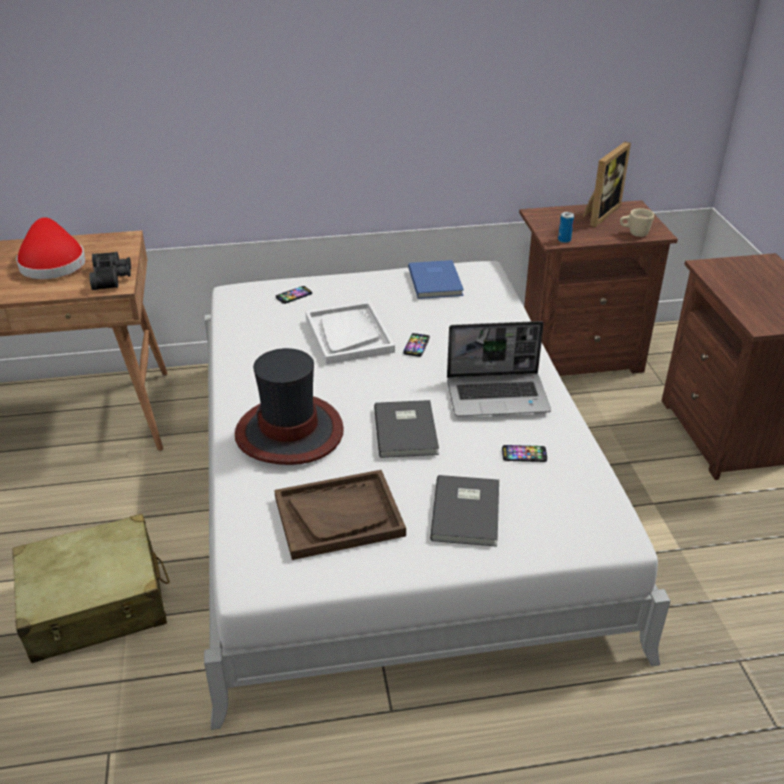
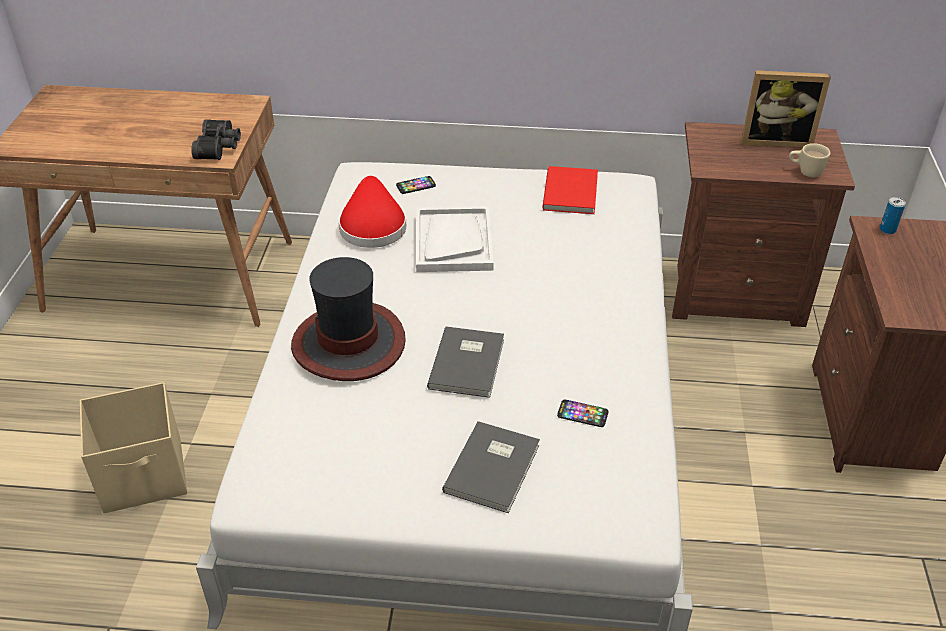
camera: 15 degrees right, 5 degrees up
beige suitcase [13,514,170,663] -> beige storage box [80,382,187,513]
red hat [16,217,86,279] -> red hat moved to [339,176,406,248]
brown tray [274,470,406,560] -> none
phone [403,333,430,357] -> none
blue book [408,260,464,299] -> red book [542,166,598,214]
laptop [447,321,551,417] -> none
can [558,212,574,243] -> can moved to [880,197,906,234]
picture frame [583,141,631,227] -> picture frame turned 45 degrees clockwise [741,70,831,148]

